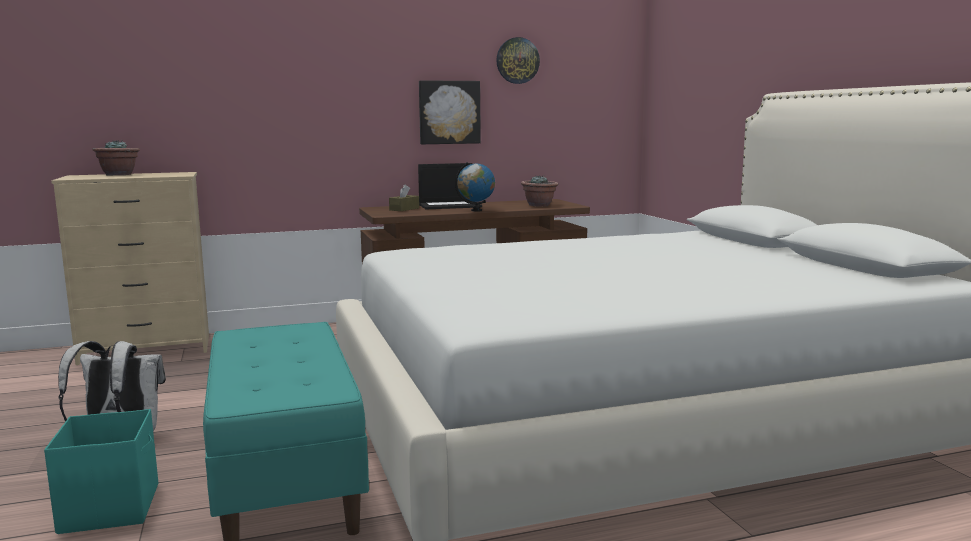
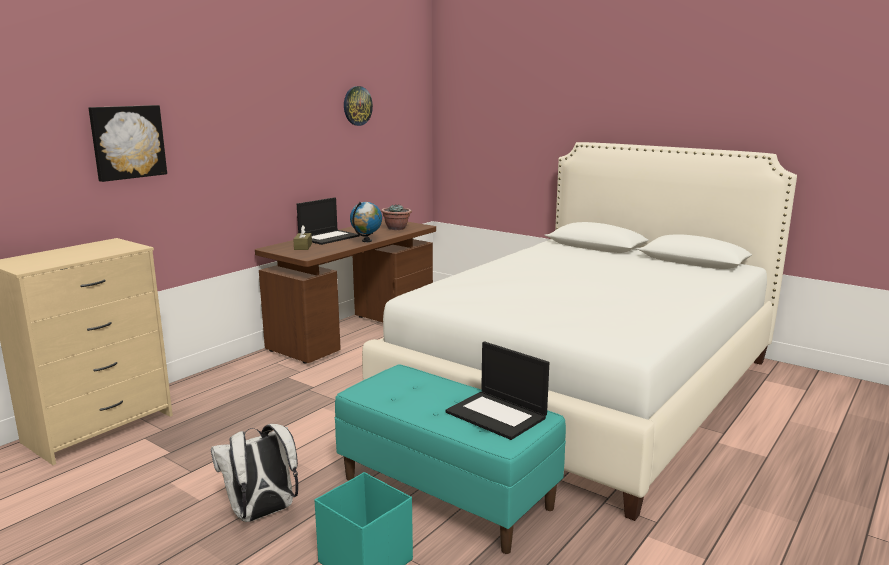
camera: 35 degrees left, 5 degrees up
potted plant [93,140,140,175] -> none
picture [419,80,481,144] -> picture moved to [89,105,167,182]
none -> laptop [445,341,549,440]

